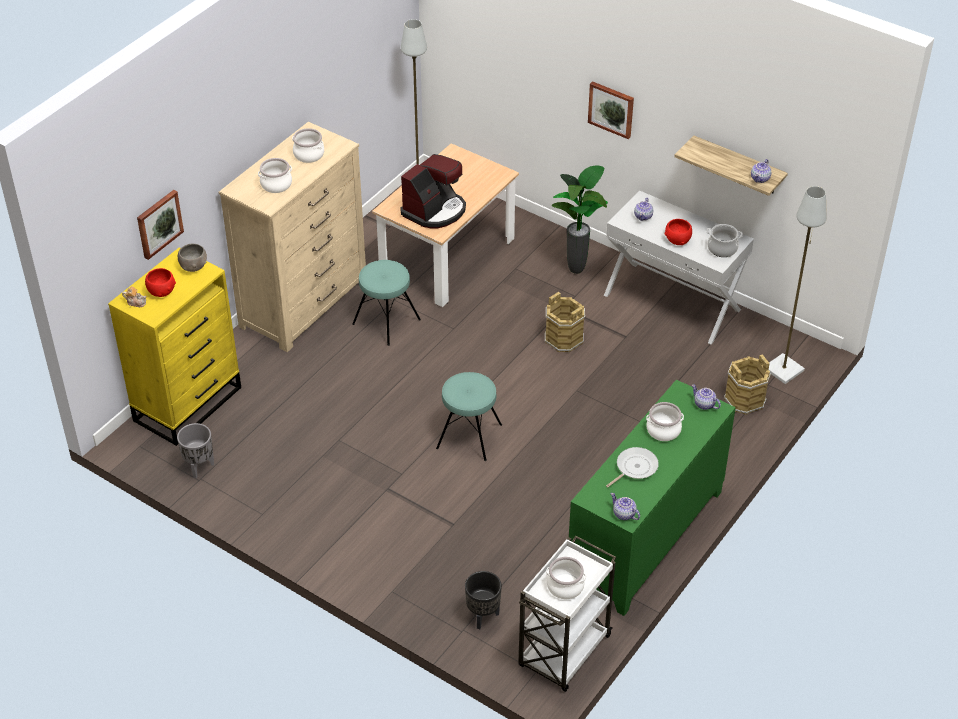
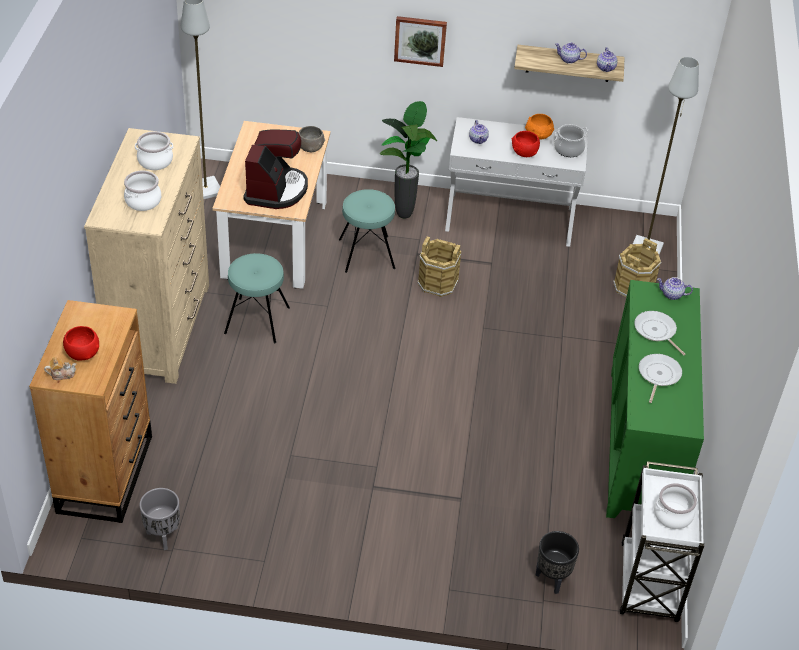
camera: 30 degrees left, 0 degrees up
yellow dresser [108,248,241,446] -> brown dresser [29,300,152,523]
picture [137,190,184,260] -> none
grey bowl [178,244,207,272] -> grey bowl moved to [298,126,325,152]
turquoise stool [436,372,502,461] -> turquoise stool moved to [339,189,396,273]
teapot [611,493,640,520] -> teapot moved to [555,43,587,64]
cooking pot [646,402,684,441] -> frying pan [634,311,685,355]
none -> orange bowl [525,114,554,140]

